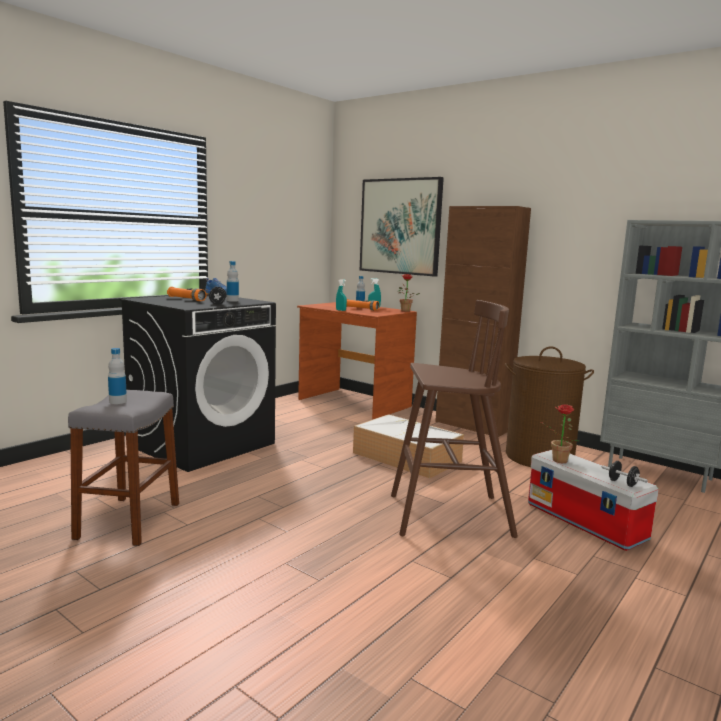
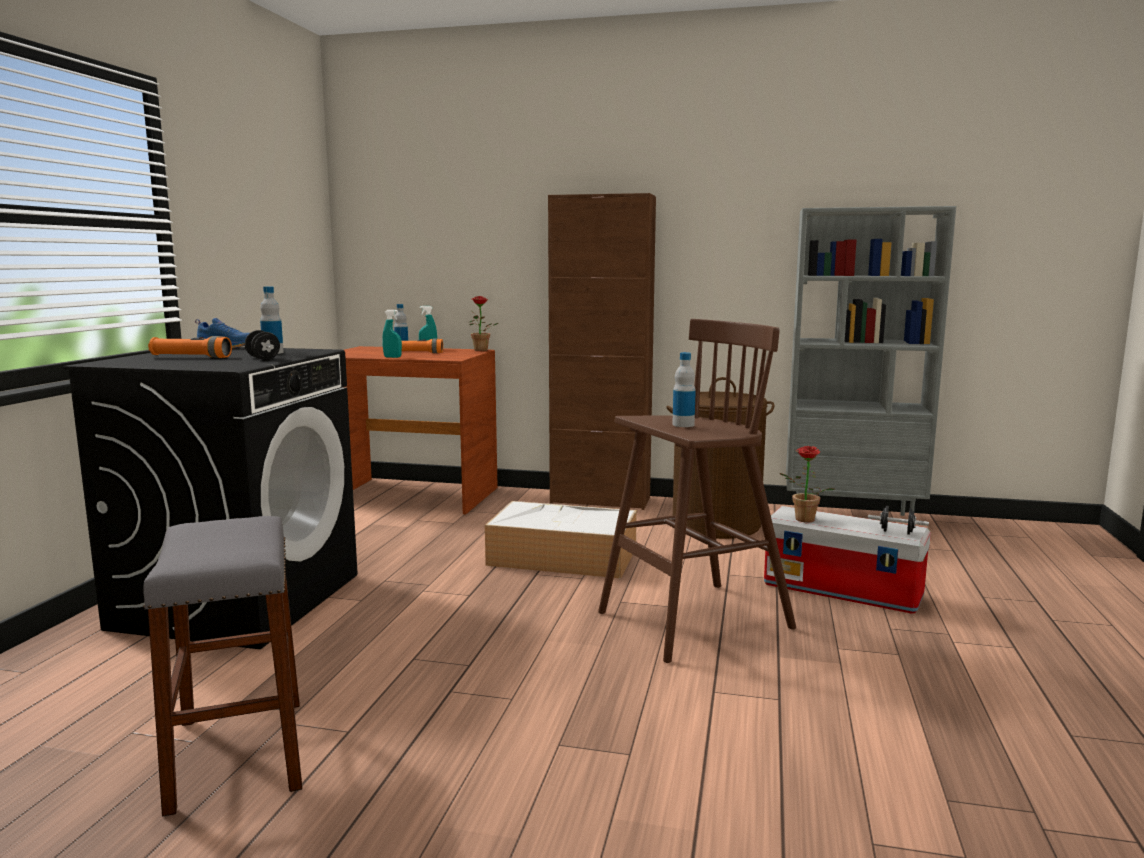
camera: 25 degrees left, 0 degrees up
bottle [108,348,127,404] -> bottle moved to [672,352,696,427]
picture [360,177,444,277] -> none

